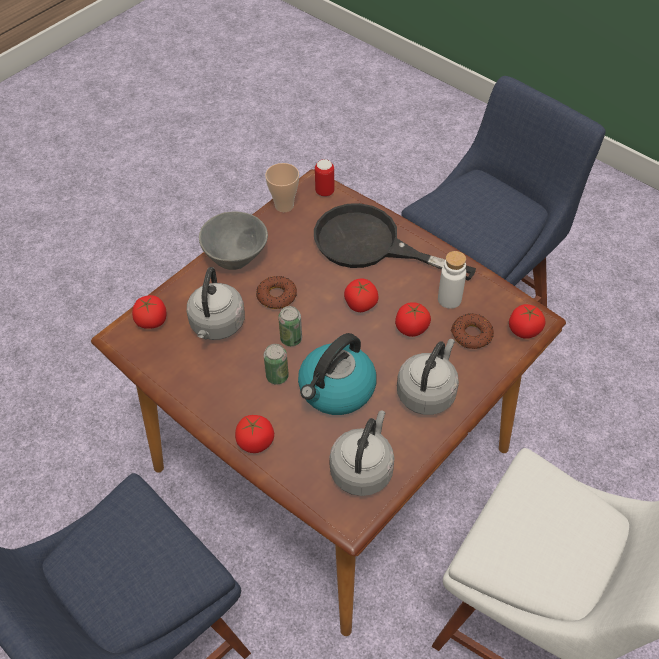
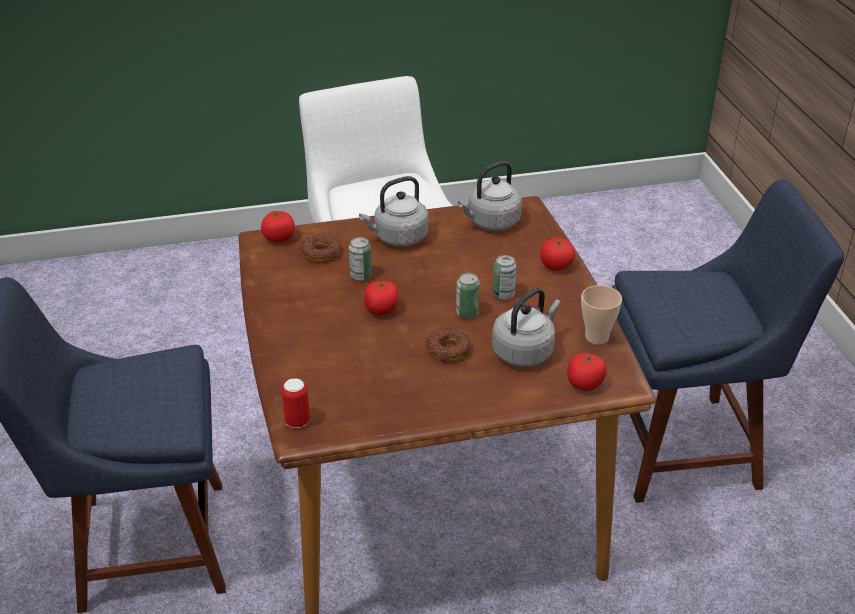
camera: 145 degrees left, 15 degrees down
grey bowl [199,212,268,270] -> none
cup [265,163,299,212] -> cup moved to [581,285,622,345]
kettle [298,333,376,415] -> none
black frying pan [314,203,476,281] -> none
tomato [395,302,431,337] -> can [349,237,372,281]
white bottle [438,251,466,309] -> none

